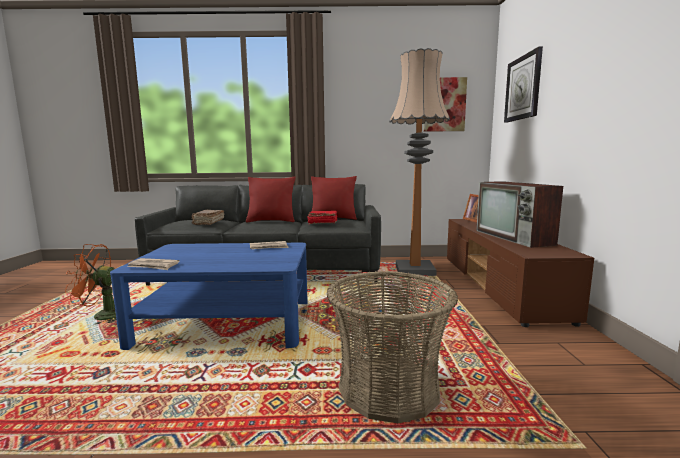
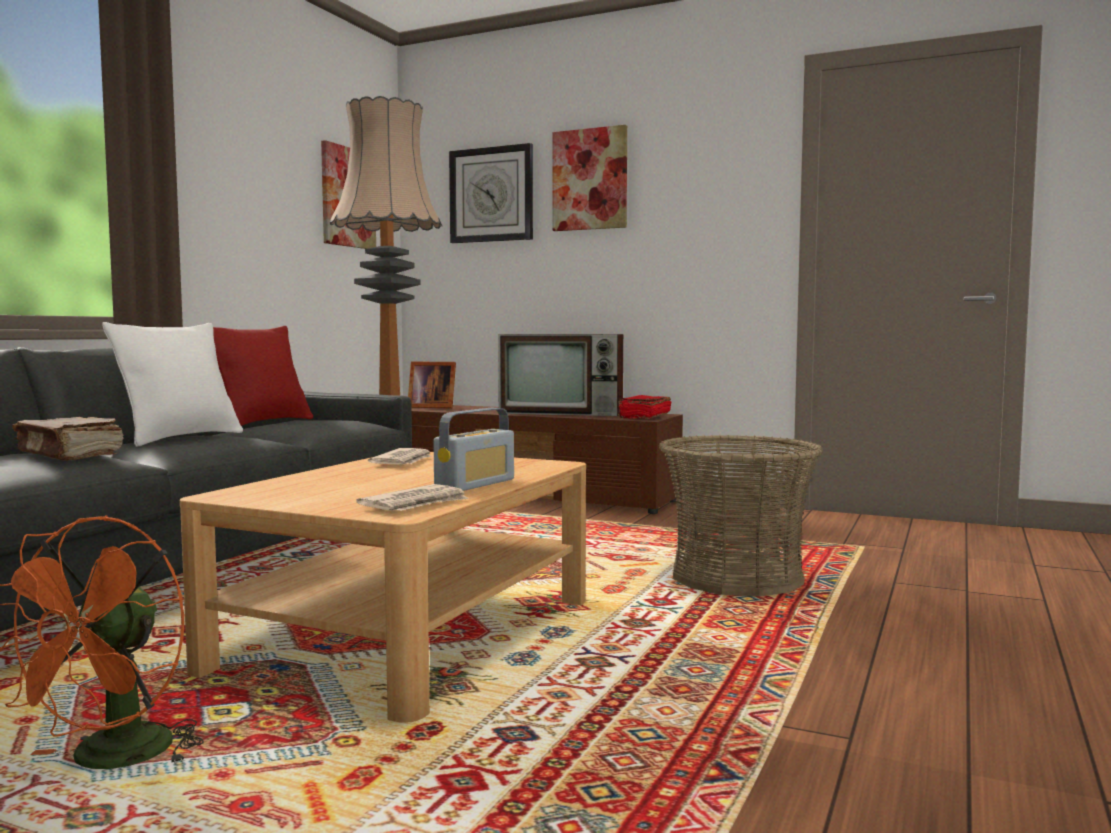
camera: 65 degrees left, 5 degrees down
blue coffee table [110,243,308,350] -> beige coffee table [180,452,586,723]
red pillow [246,177,295,223] -> white pillow [102,322,243,447]
red book [307,211,337,224] -> red book moved to [618,395,671,419]
none -> radio [433,408,514,491]
none -> picture [553,125,627,231]

